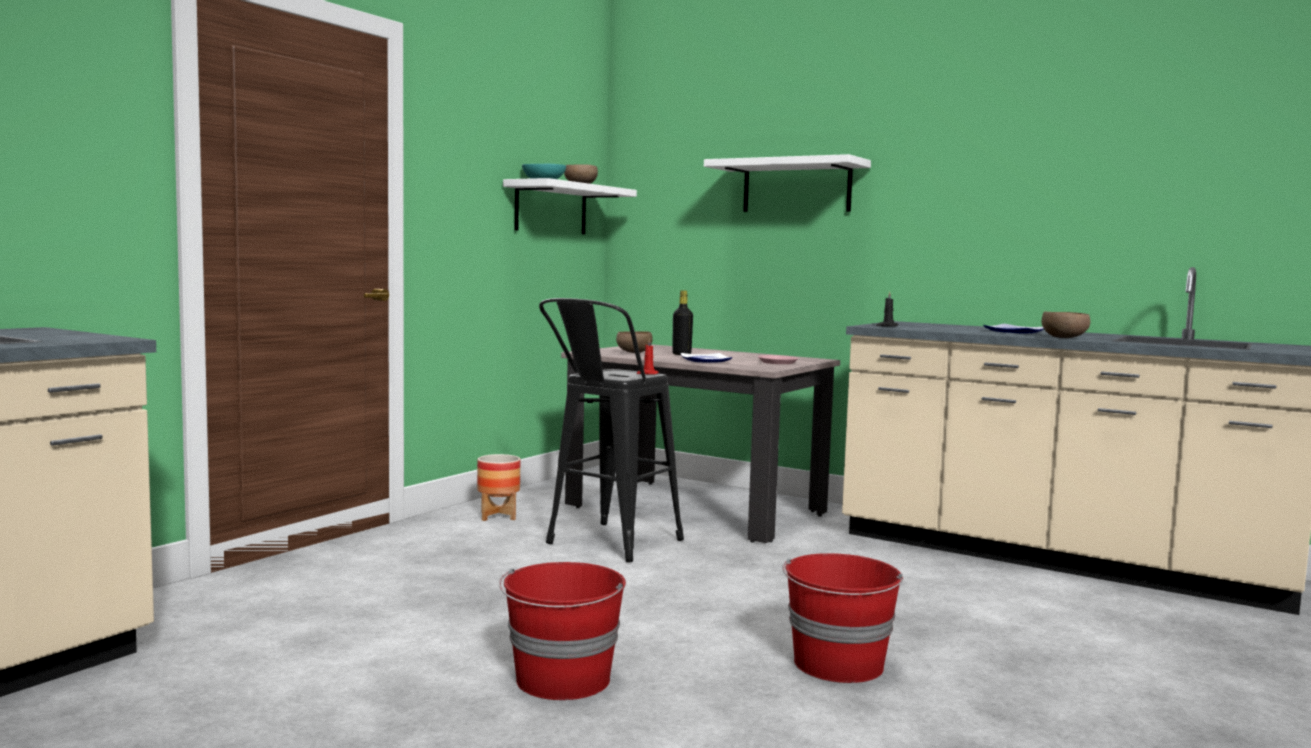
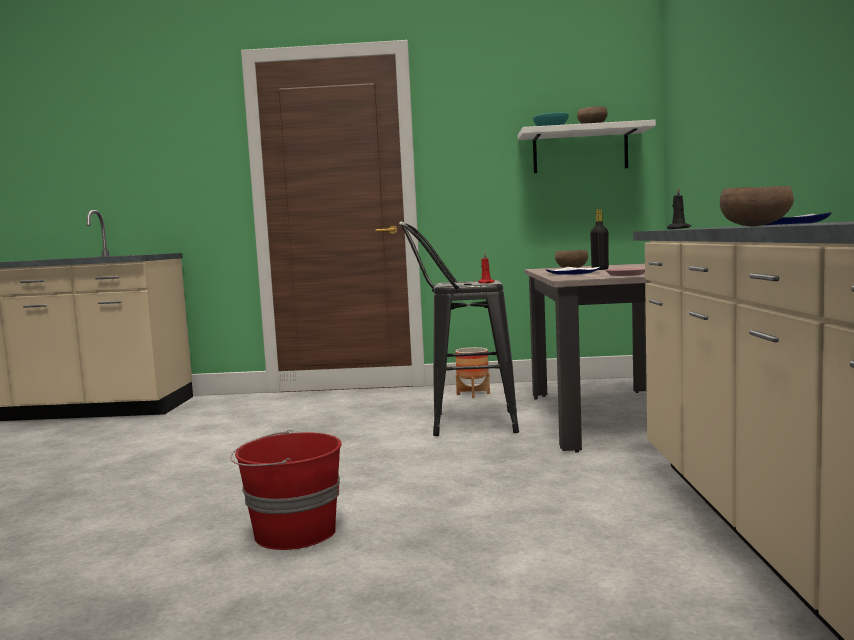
camera: 60 degrees right, 0 degrees up
red bucket [499,562,626,700] -> none
white shelf [704,154,871,212] -> none

